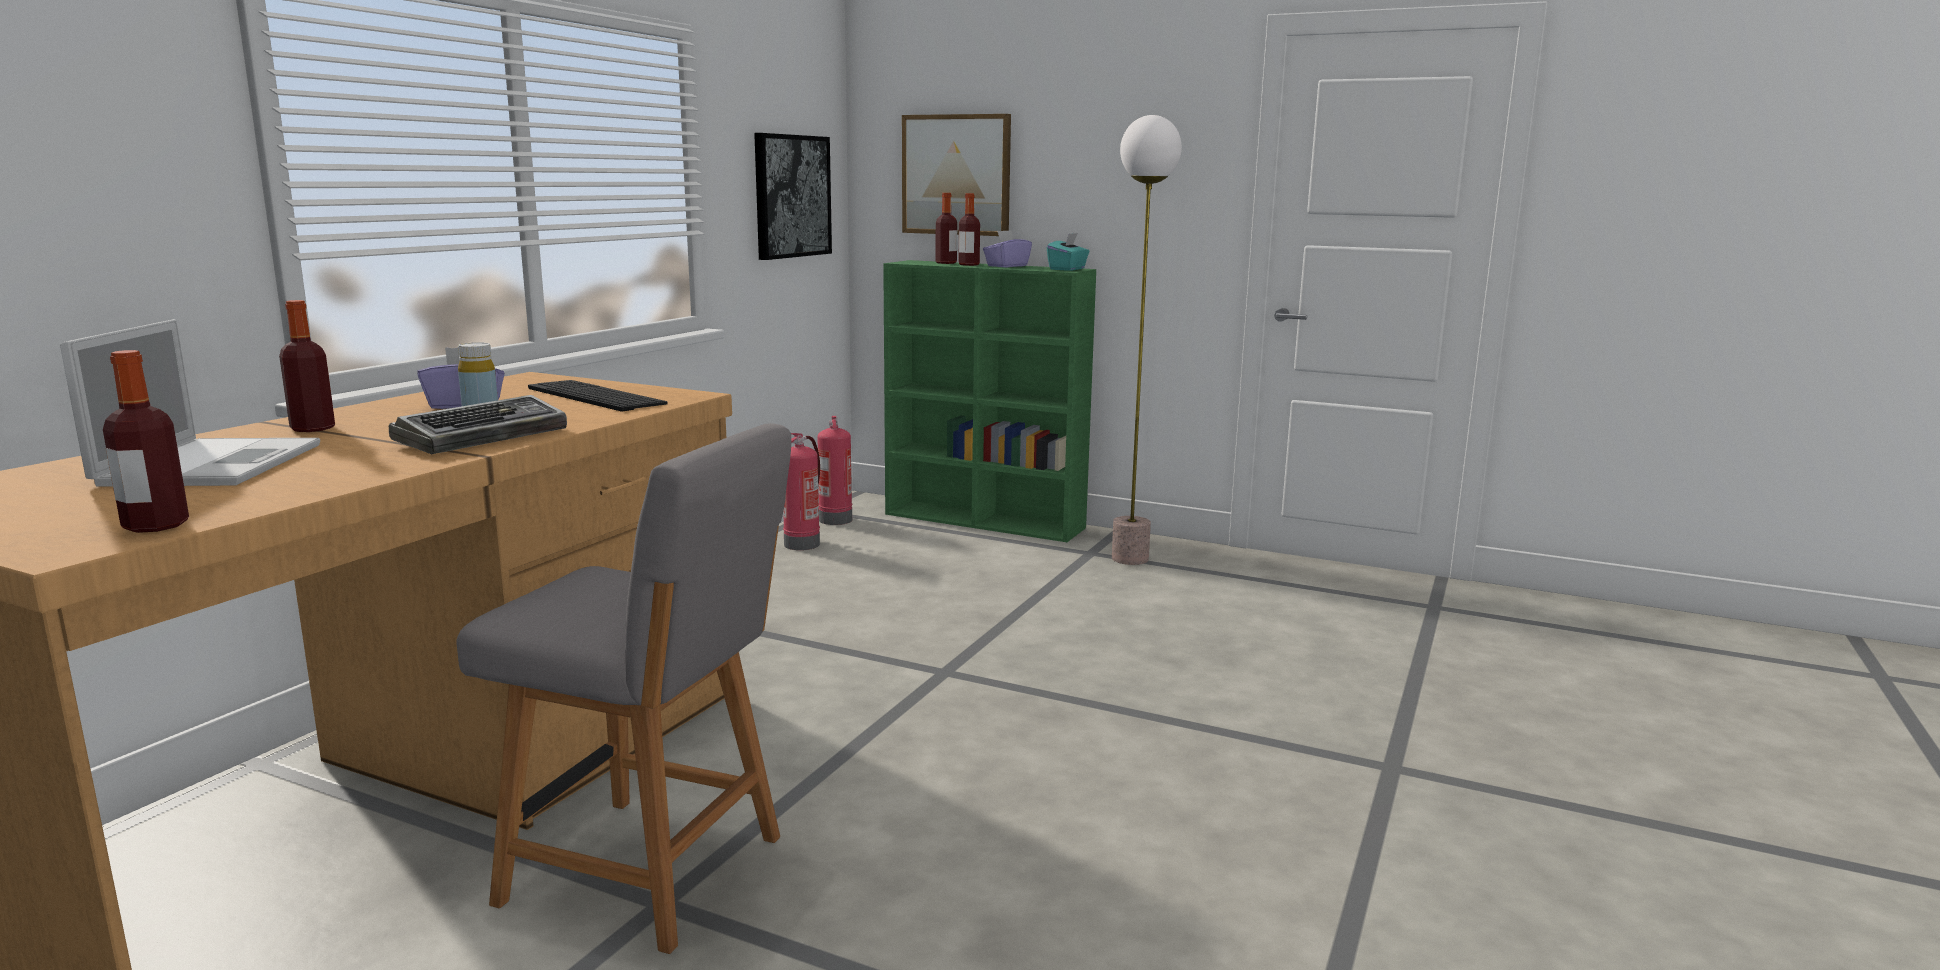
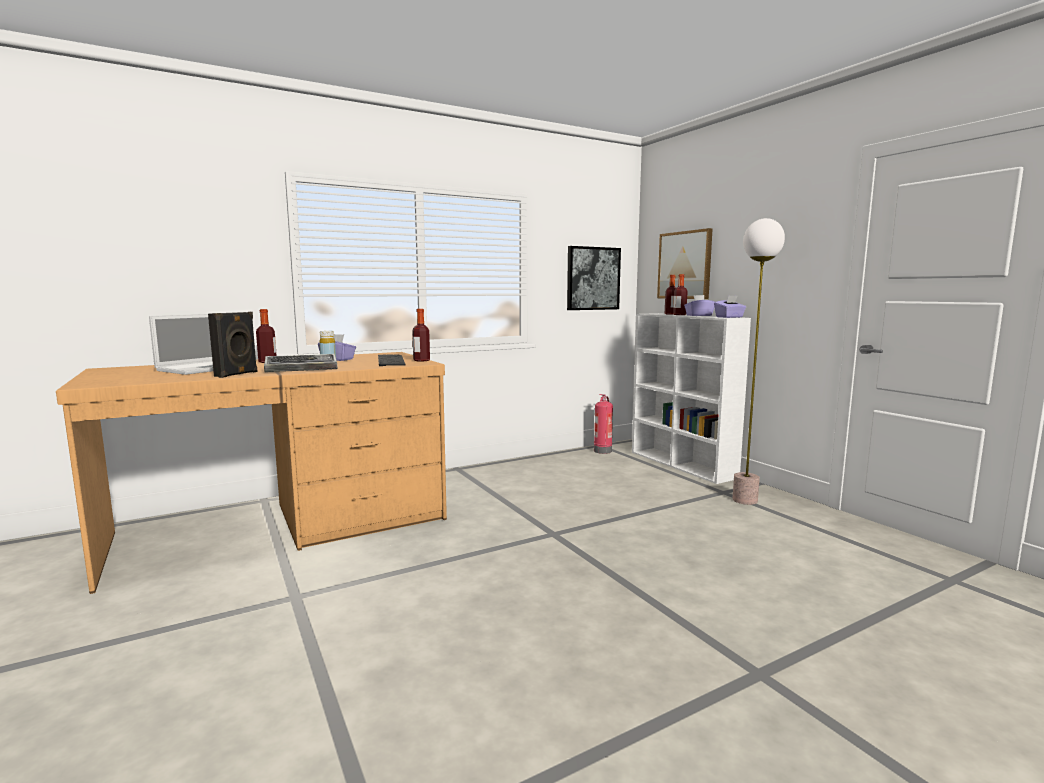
camera: 35 degrees right, 5 degrees down
bottle [103,350,189,533] -> bottle moved to [412,309,430,362]
grey chair [456,423,791,954] -> none
fire extinguisher [783,433,820,550] -> none
green bookcase [883,260,1096,542] -> white bookcase [632,313,751,484]
turquoise tissue box [1047,233,1090,271] -> purple tissue box [714,295,746,318]
none -> black speaker [208,312,258,378]

